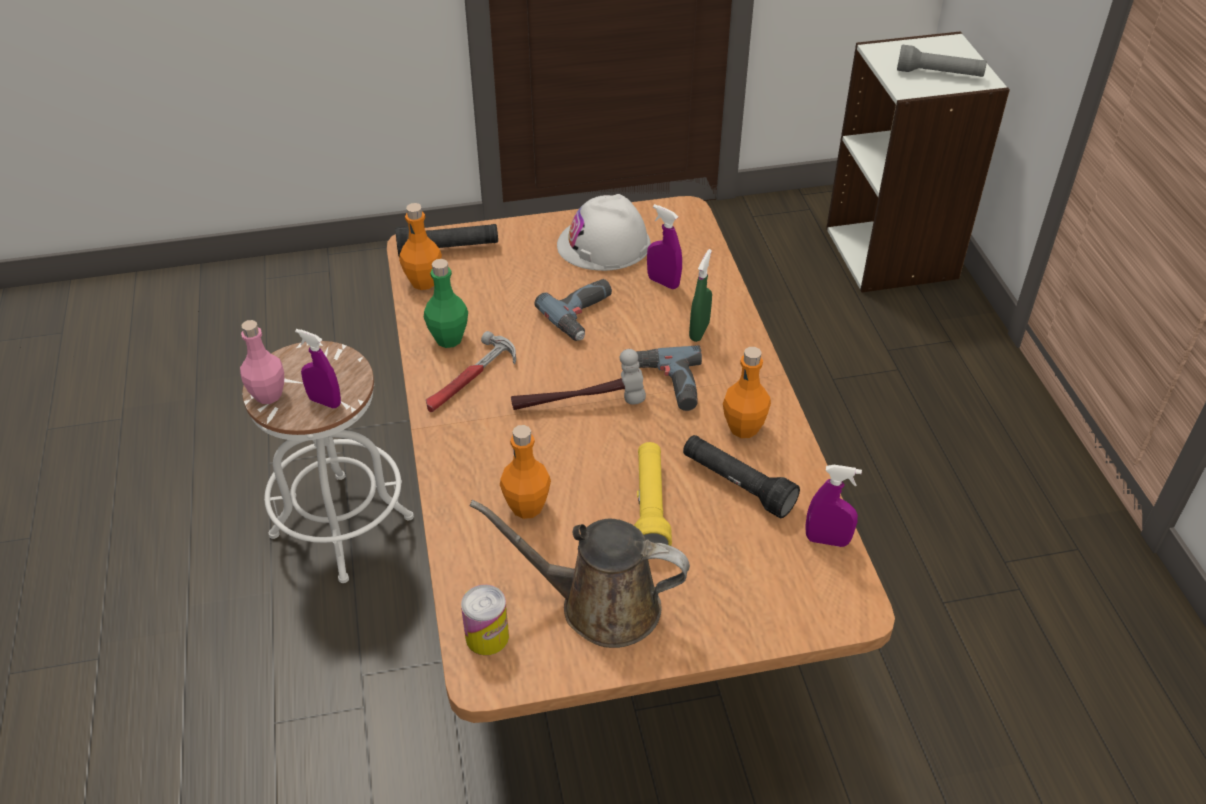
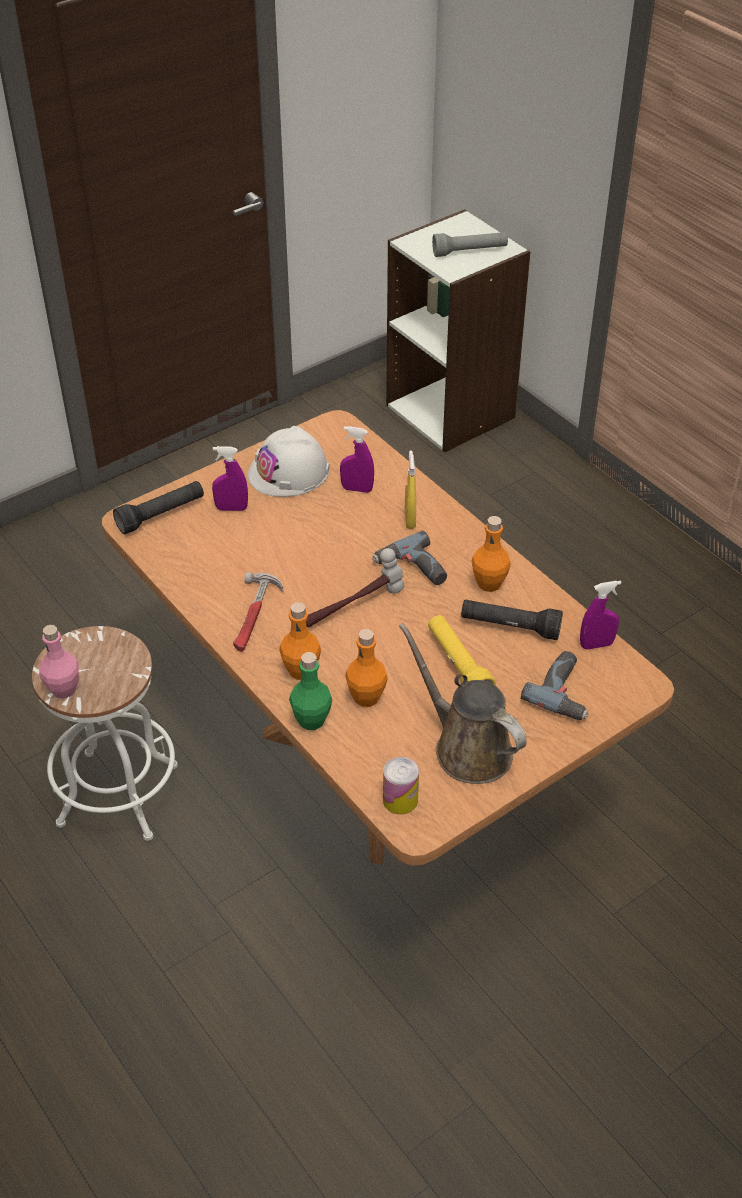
camera: 25 degrees left, 0 degrees up
purple spray bottle [295,329,341,408] -> purple spray bottle moved to [212,446,248,511]
orange bottle [399,203,442,290] -> orange bottle moved to [279,602,321,680]
green bottle [424,259,468,348] -> green bottle moved to [289,652,332,730]
brown watering can [470,500,690,648] -> brown watering can turned 60 degrees clockwise [399,623,527,784]
power drill [534,279,612,341] -> power drill moved to [521,651,589,720]
green spray bottle [689,249,712,342] -> yellow spray bottle [405,450,416,529]

